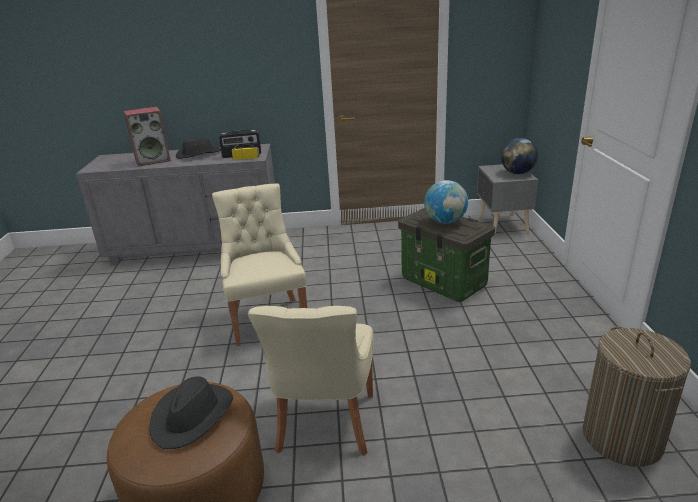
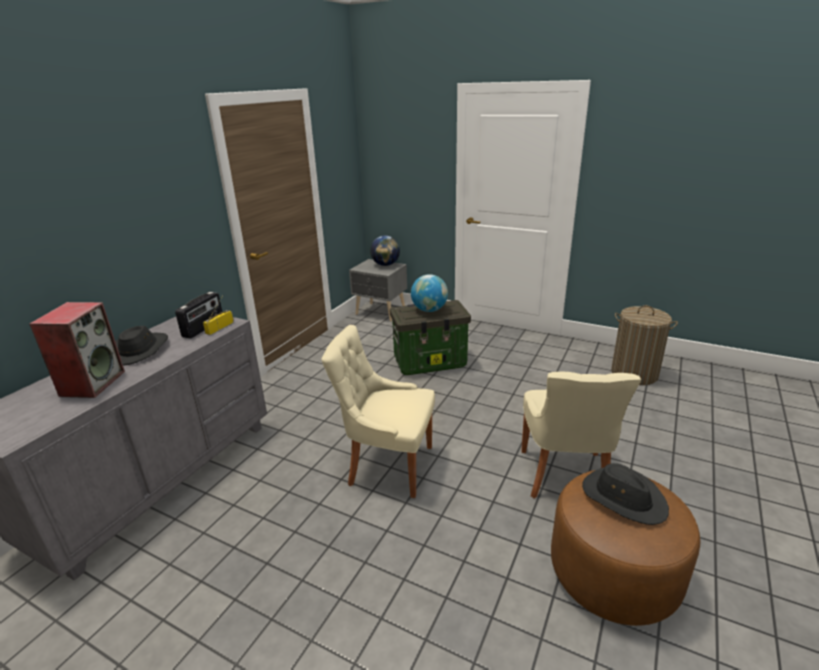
camera: 60 degrees left, 0 degrees up
beige chair [248,306,373,456] -> beige chair turned 60 degrees clockwise [521,371,641,499]

